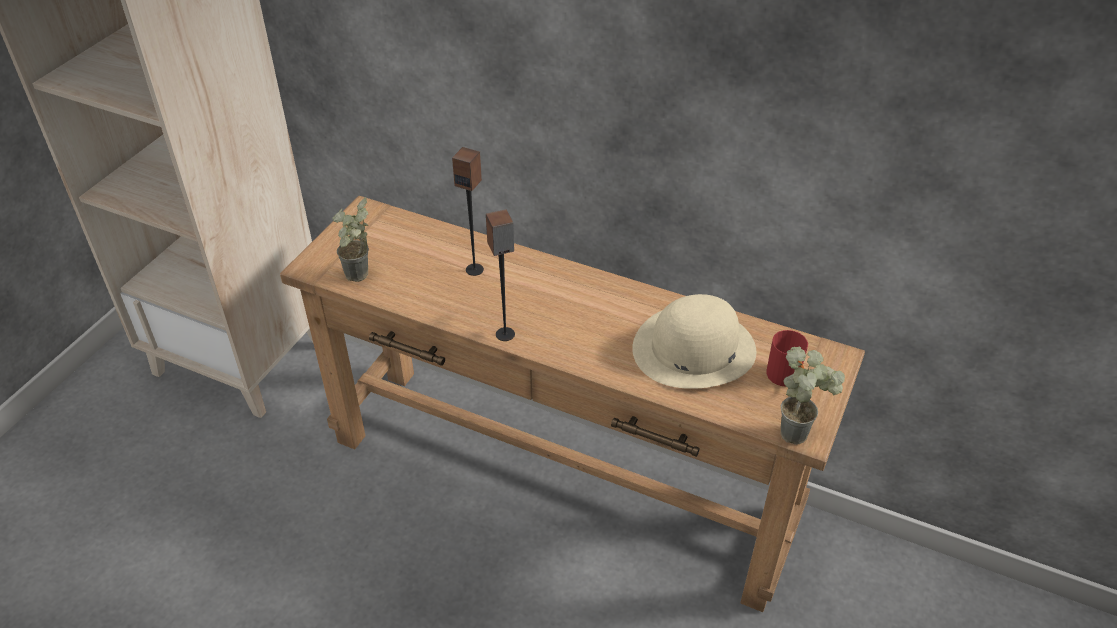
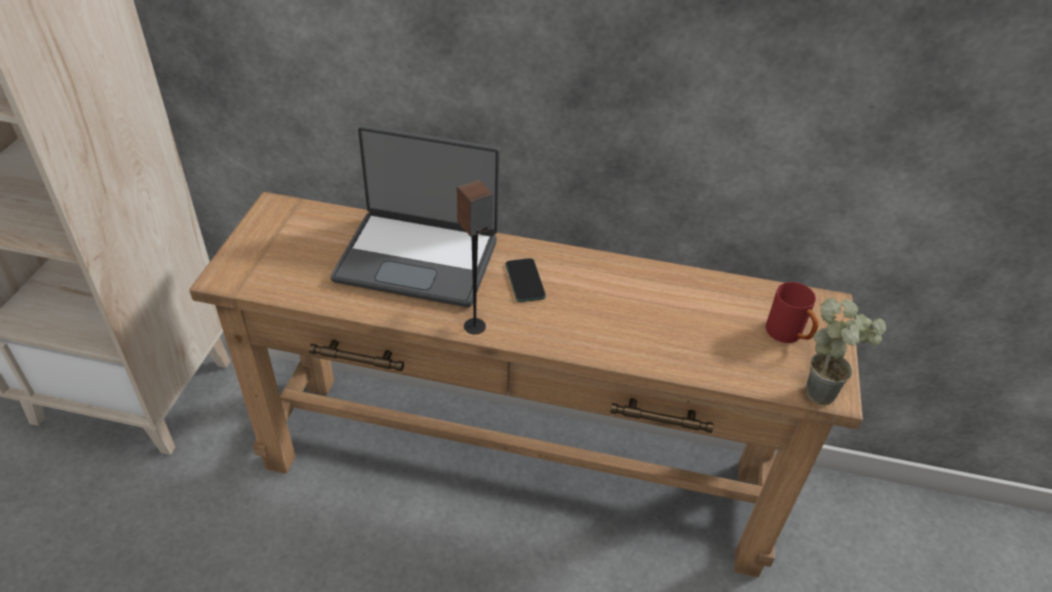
camera: 15 degrees left, 0 degrees up
potted plant [332,197,369,282] -> none
speaker [452,147,484,276] -> laptop [331,125,500,307]
beige hat [632,294,756,389] -> none
none -> phone [506,258,546,302]

